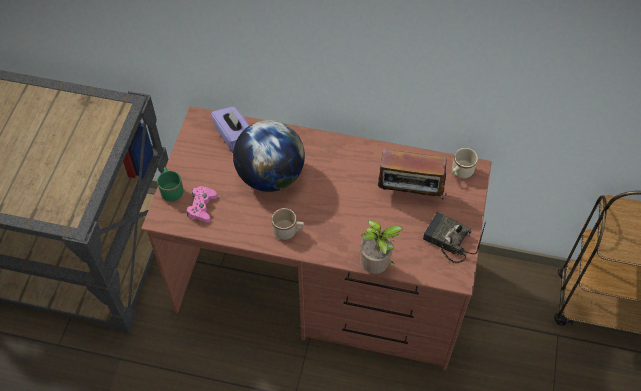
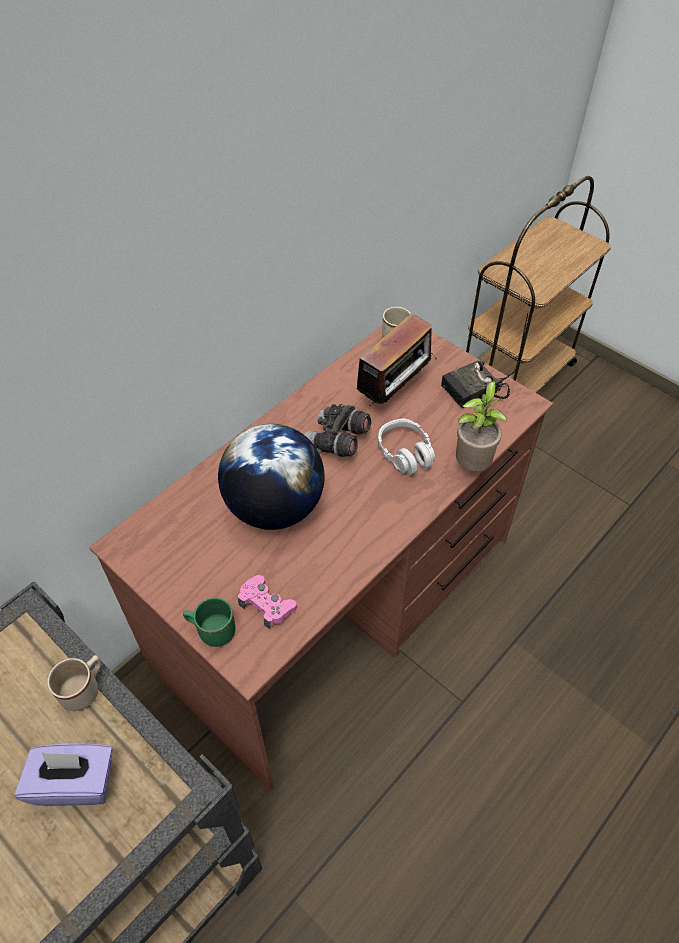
camera: 60 degrees left, 5 degrees down
purple tissue box [210,106,249,151] -> purple tissue box moved to [15,744,113,806]
beige mug [272,208,304,240] -> beige mug moved to [47,655,101,711]
none -> grey binoculars [305,404,371,457]
none -> grey headphones [378,419,435,475]

